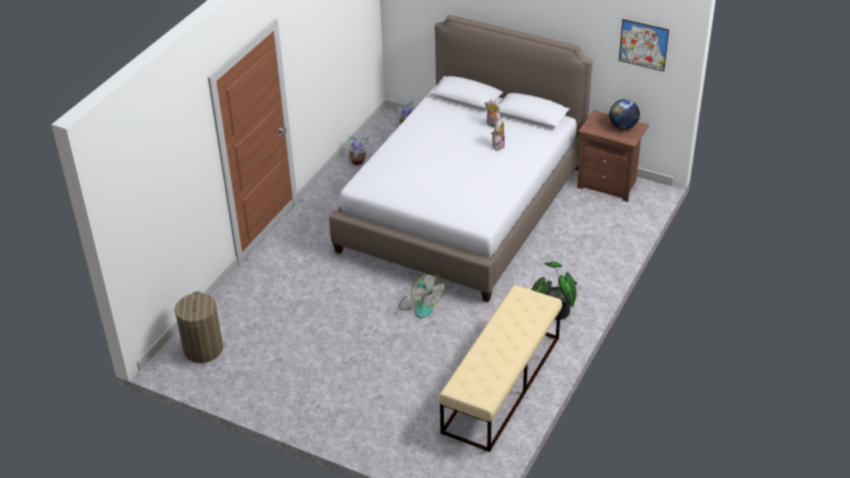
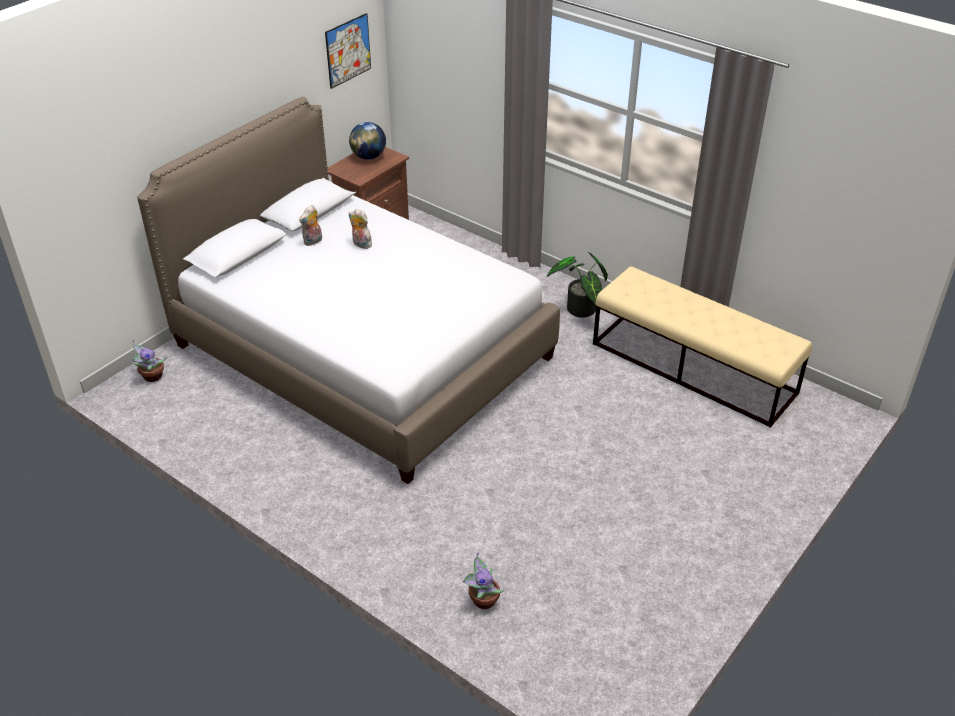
camera: 80 degrees left, 0 degrees up
laundry basket [175,291,223,363] -> none
potted plant [346,135,369,165] -> potted plant moved to [463,552,504,609]
fan [399,273,445,319] -> none

